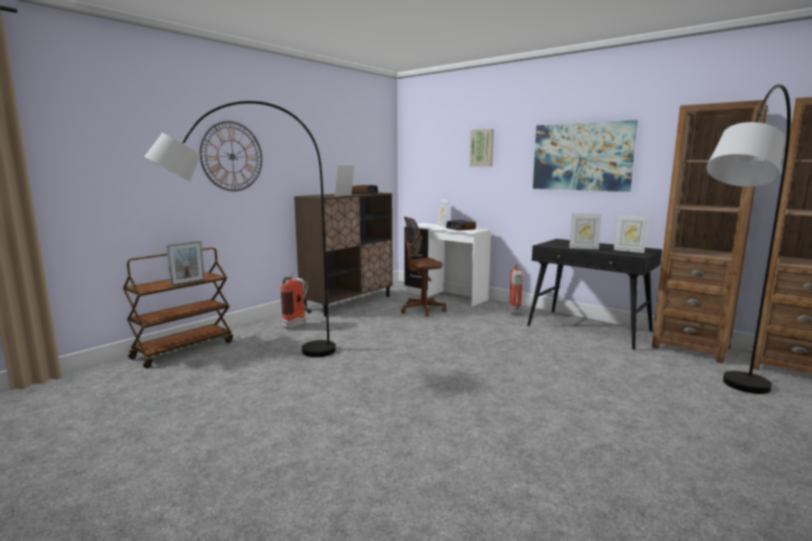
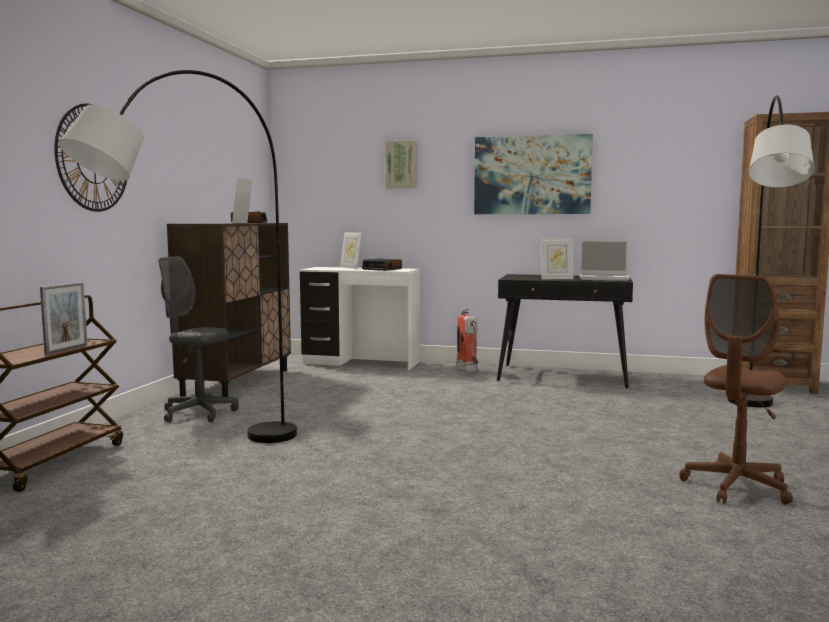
camera: 25 degrees left, 5 degrees down
fire extinguisher [281,274,312,329] -> grey office chair [158,256,239,423]
brown office chair [401,217,446,317] -> brown office chair moved to [679,274,793,505]
picture frame [613,215,649,253] -> laptop [580,240,630,281]
brown bookcase [652,100,768,364] -> none

